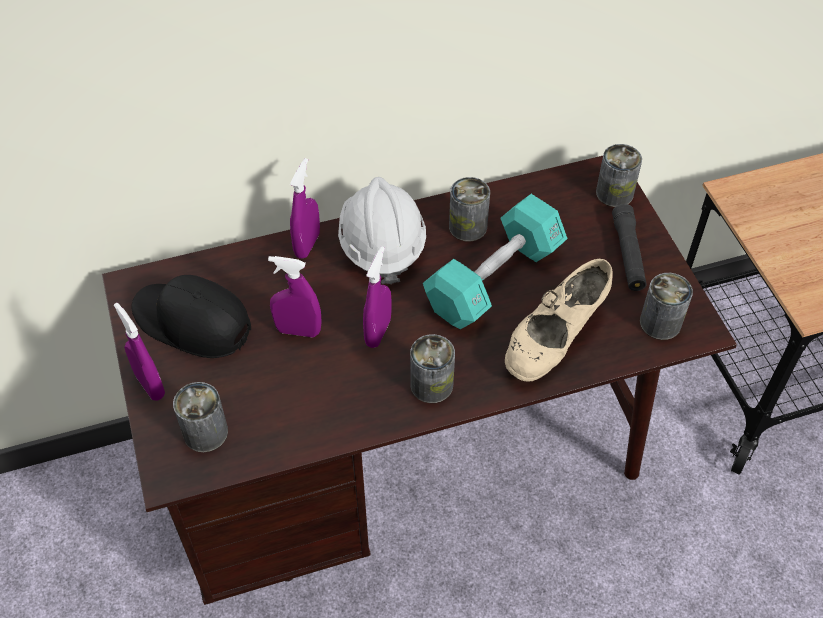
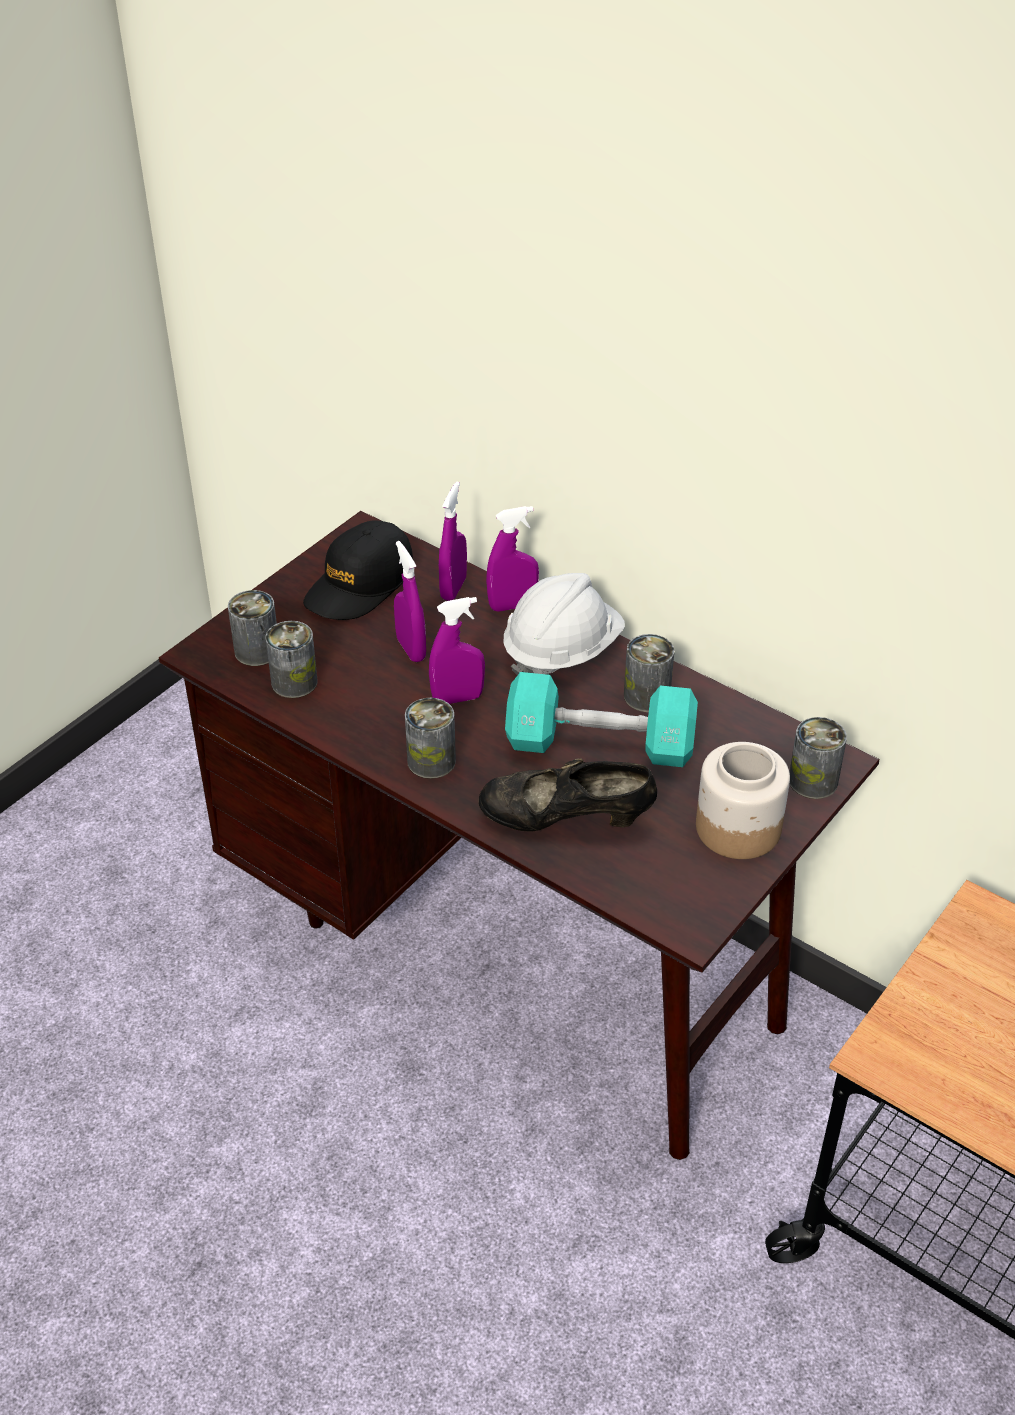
camera: 55 degrees right, 10 degrees down
purple spray bottle [114,303,165,400] -> purple spray bottle moved to [439,482,467,601]
black cap [131,275,251,358] -> black cap turned 135 degrees counterclockwise [303,520,414,620]
beige shoe [505,259,613,382] -> black shoe [479,758,657,832]
black flashlight [612,204,647,291] -> jar [696,742,790,859]
can [640,273,693,340] -> can moved to [266,621,318,698]

